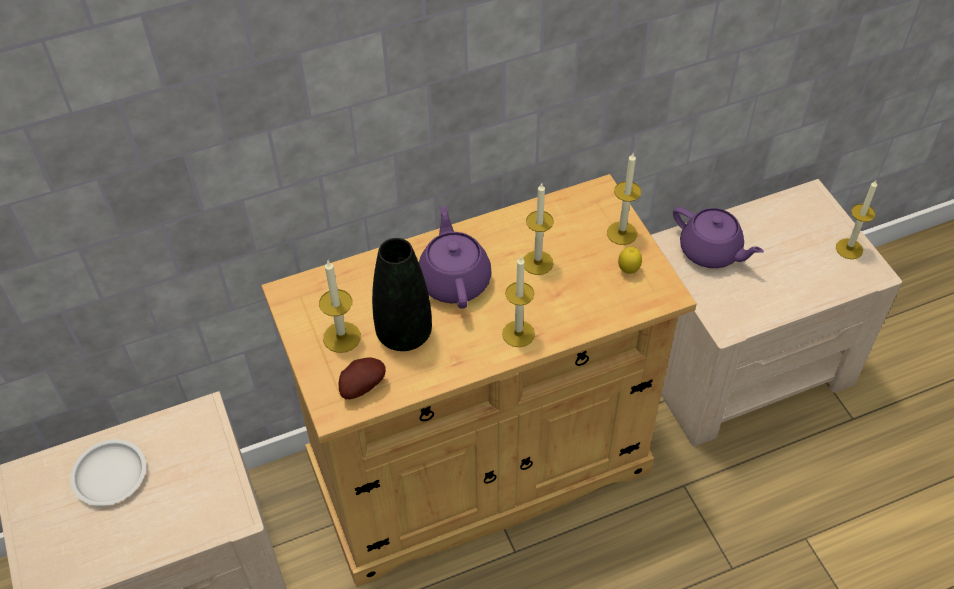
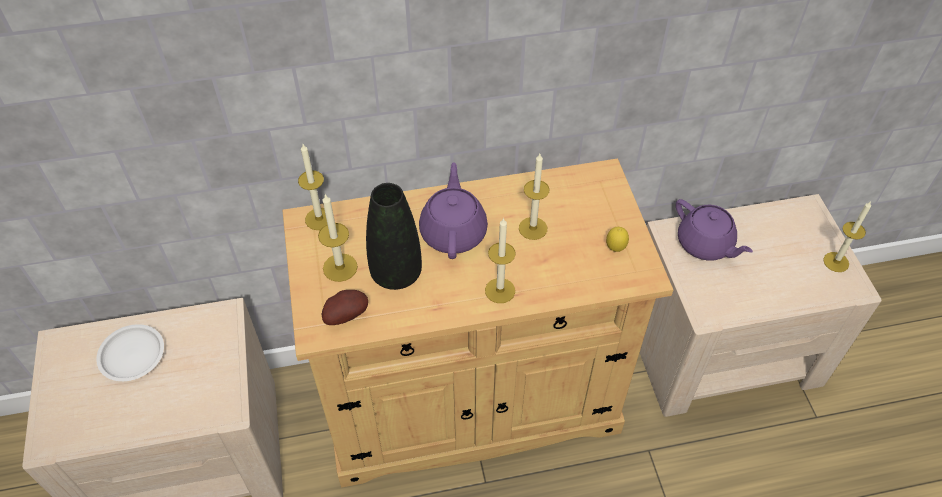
camera: 10 degrees right, 0 degrees up
candle [607,153,641,245] -> candle moved to [298,144,327,230]

